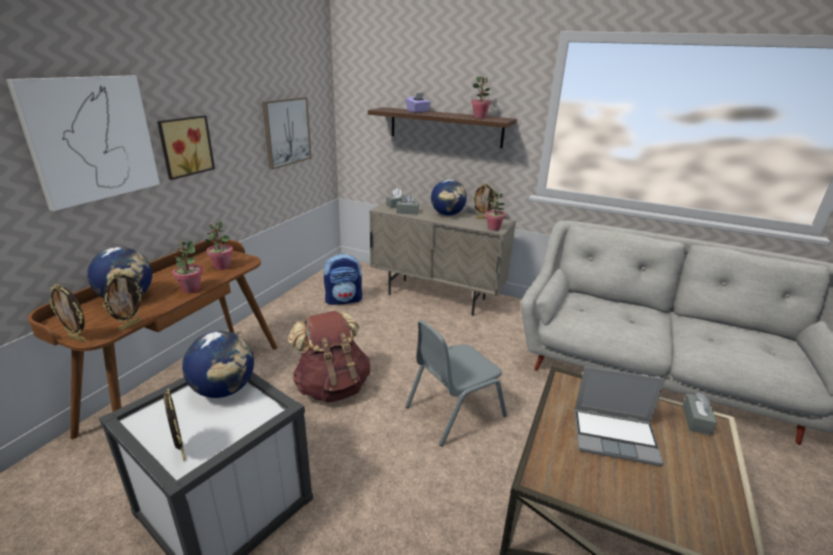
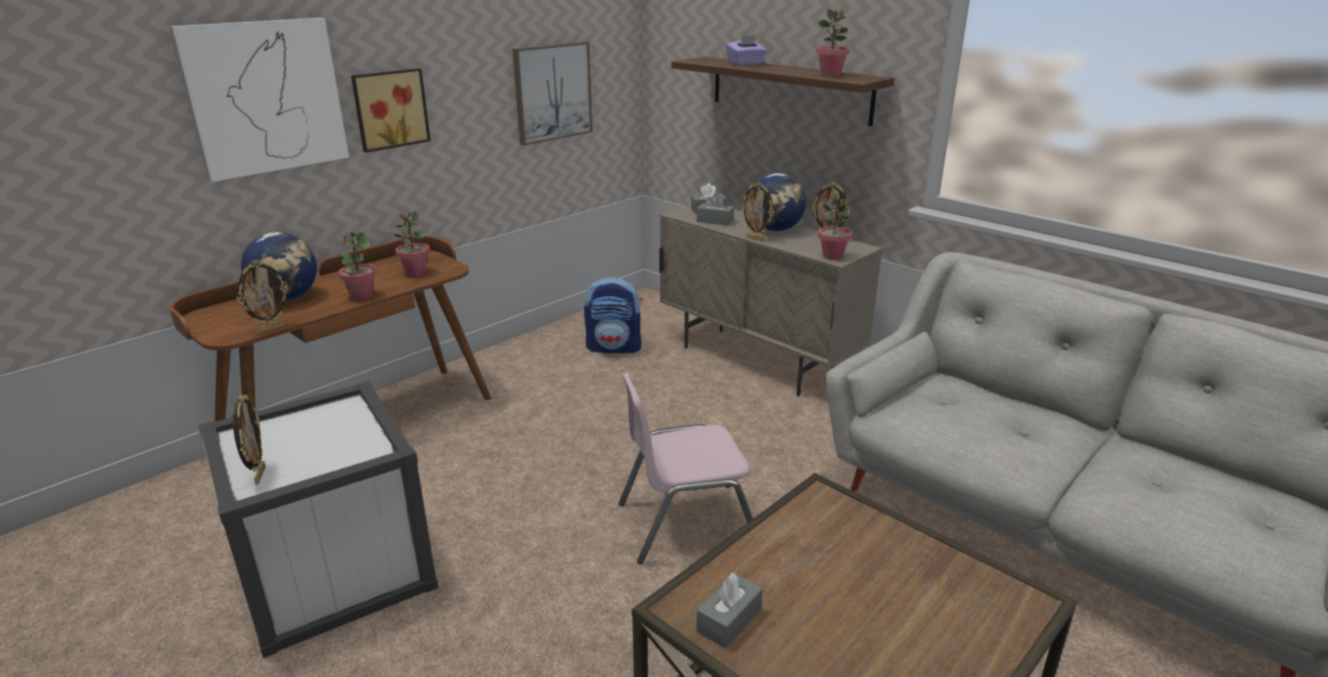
camera: 20 degrees right, 0 degrees up
picture frame [50,284,86,342] -> picture frame moved to [741,182,775,242]
globe [182,331,254,398] -> none
brown backpack [288,311,371,403] -> none
grey chair [405,320,507,446] -> pink chair [619,372,753,564]
laptop [574,366,665,466] -> none
grey tissue box [683,393,717,436] -> grey tissue box moved to [696,573,763,648]

